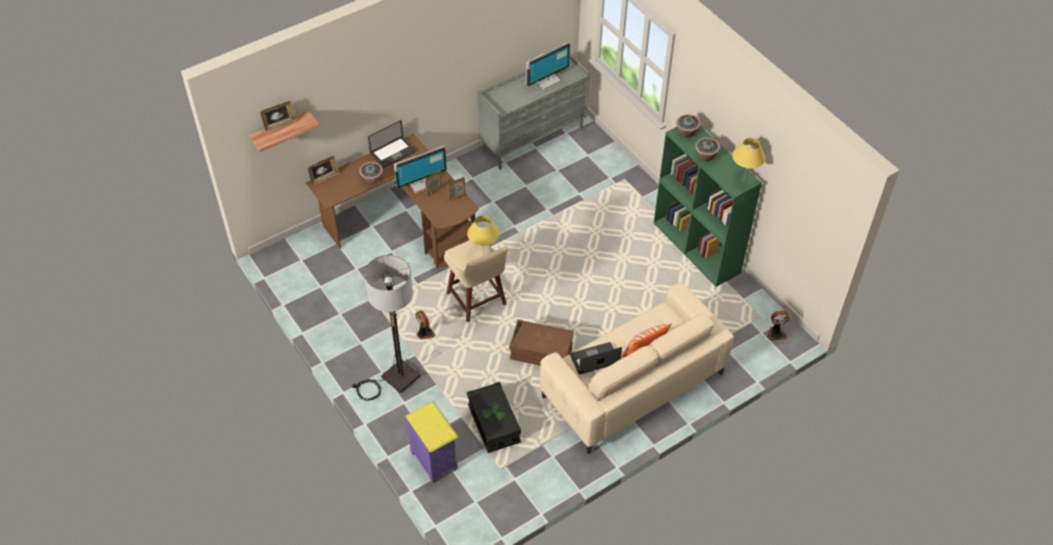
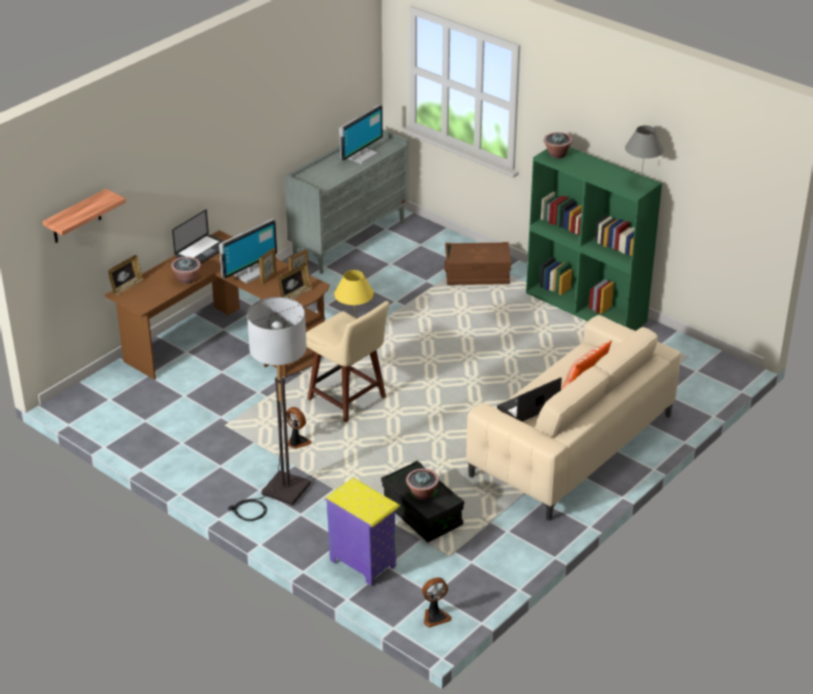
camera: 15 degrees left, 15 degrees down
picture frame [261,101,296,132] -> picture frame moved to [278,263,312,299]
brown storage box [509,319,574,365] -> brown storage box moved to [444,242,511,285]
potted plant [695,138,720,162] -> potted plant moved to [406,468,439,500]
yellow table lamp [732,138,765,178] -> grey table lamp [625,125,664,182]
fan [768,310,789,341] -> fan moved to [422,577,451,628]

